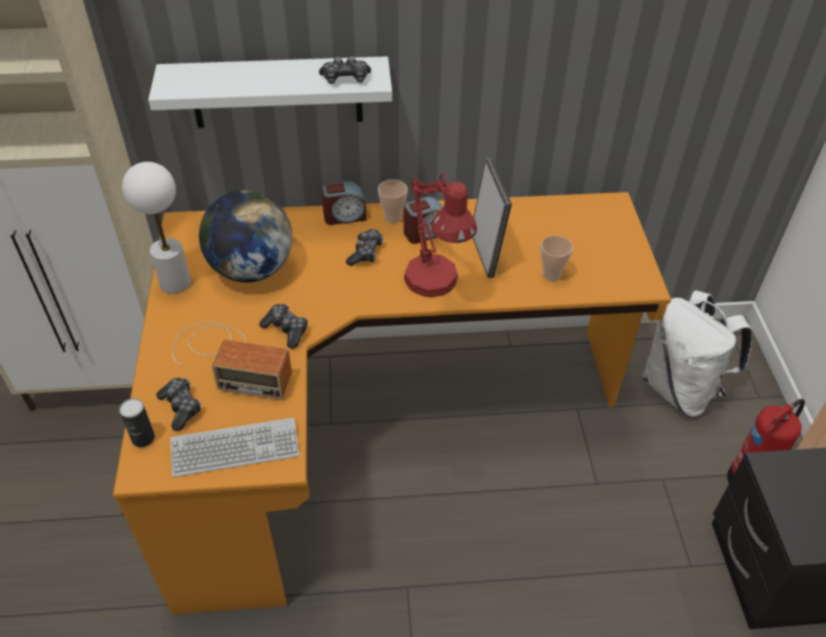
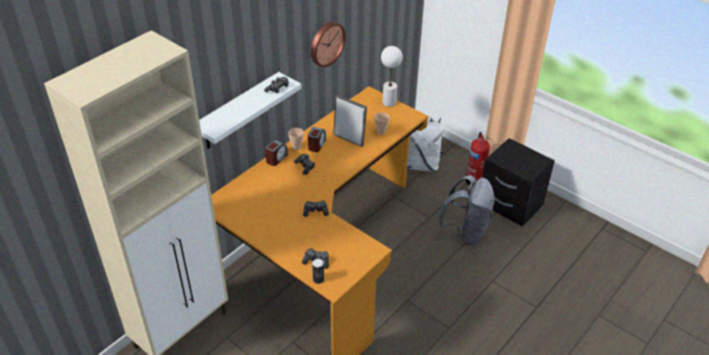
camera: 45 degrees left, 5 degrees down
white table lamp [122,162,191,294] -> white table lamp moved to [381,46,403,107]
keyboard [171,418,300,477] -> none
radio [172,321,292,400] -> none
globe [199,190,292,283] -> none
red table lamp [404,174,477,297] -> none
none -> wall clock [311,22,346,67]
none -> grey backpack [438,175,495,245]

